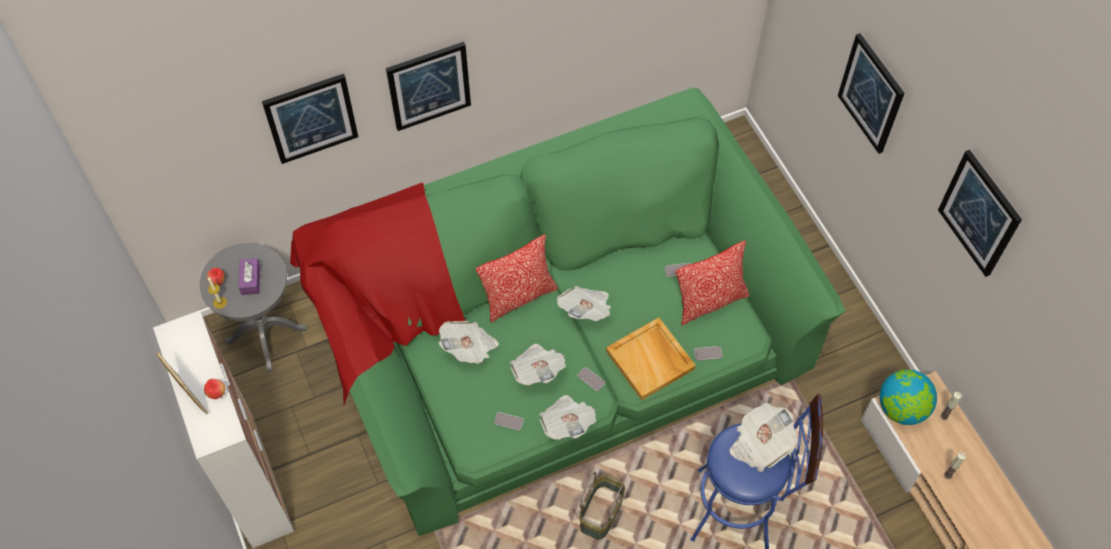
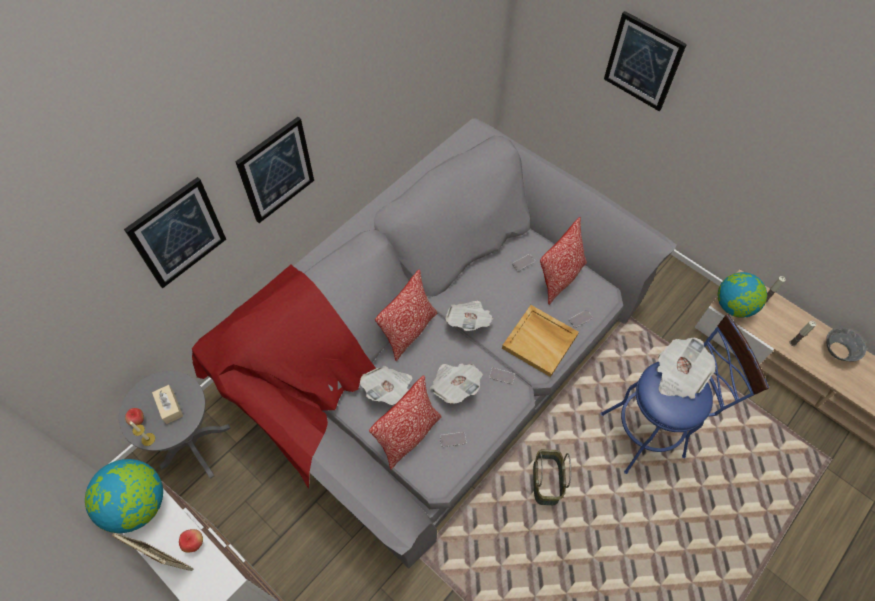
camera: 25 degrees left, 0 degrees up
purple tissue box [239,258,260,295] -> beige tissue box [152,385,183,424]
green sofa [290,88,846,536] -> grey sofa [192,118,676,569]
newspaper [539,395,596,440] -> none
picture [938,150,1022,277] -> none
none -> globe [85,459,163,533]
none -> pillow [369,375,442,470]
none -> grey bowl [826,328,866,361]

